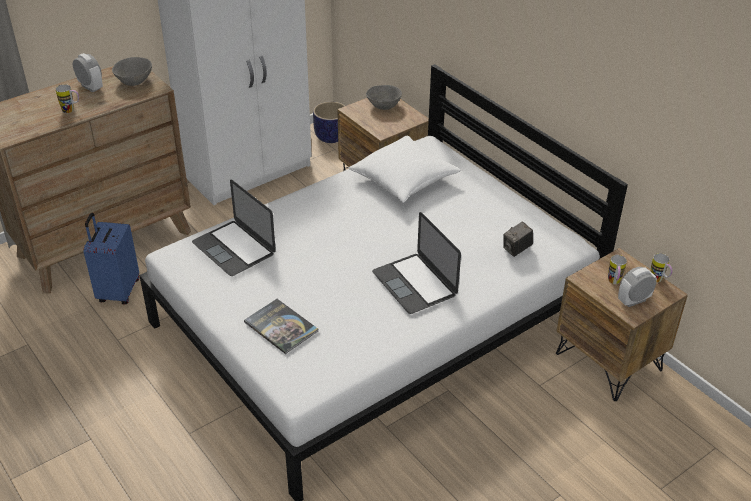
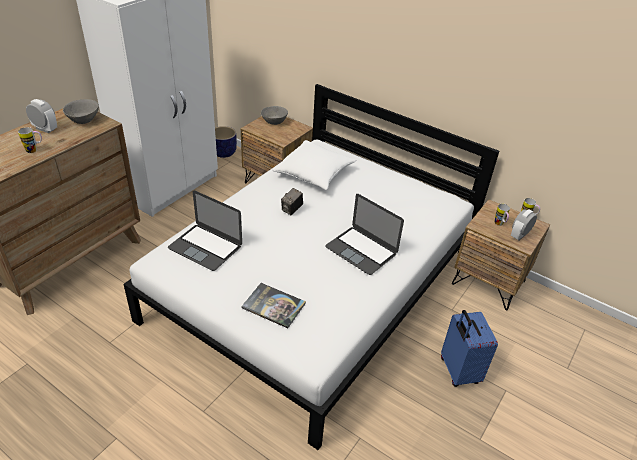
camera: 20 degrees left, 0 degrees up
blue suitcase [83,213,139,304] -> blue suitcase moved to [441,310,498,387]
camera [503,221,533,257] -> camera moved to [281,188,303,215]

